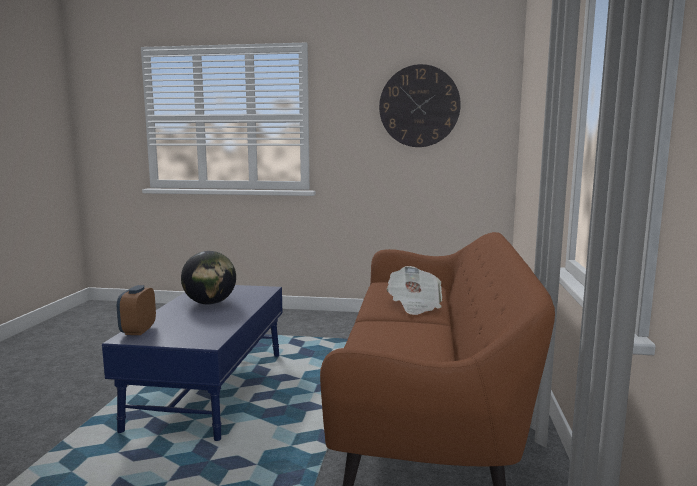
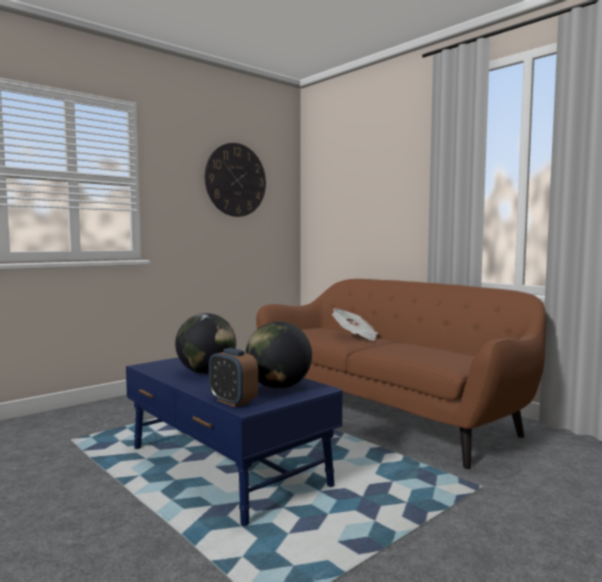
camera: 50 degrees left, 5 degrees down
none -> globe [245,322,312,389]

